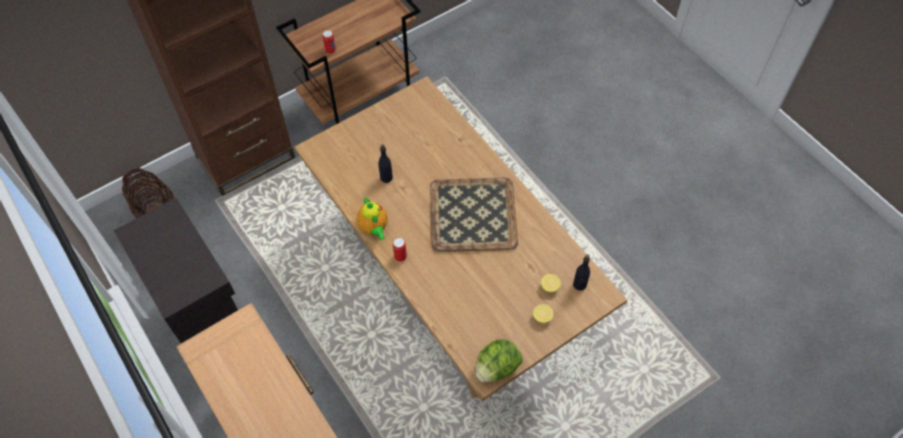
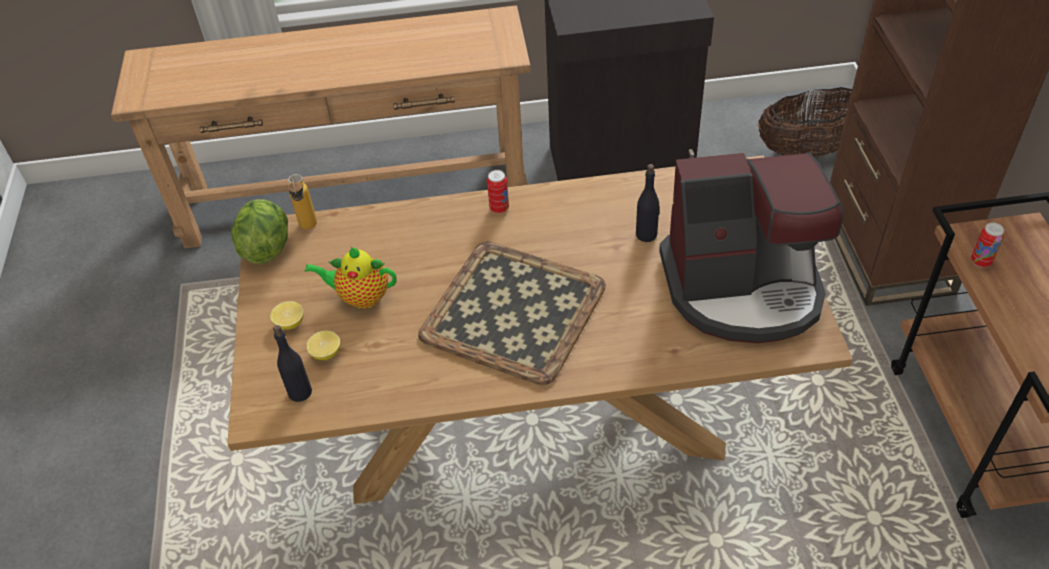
camera: 120 degrees right, 10 degrees down
teapot [357,197,388,240] -> teapot moved to [304,246,397,309]
none -> bottle [288,174,317,229]
none -> coffee machine [659,152,844,343]

